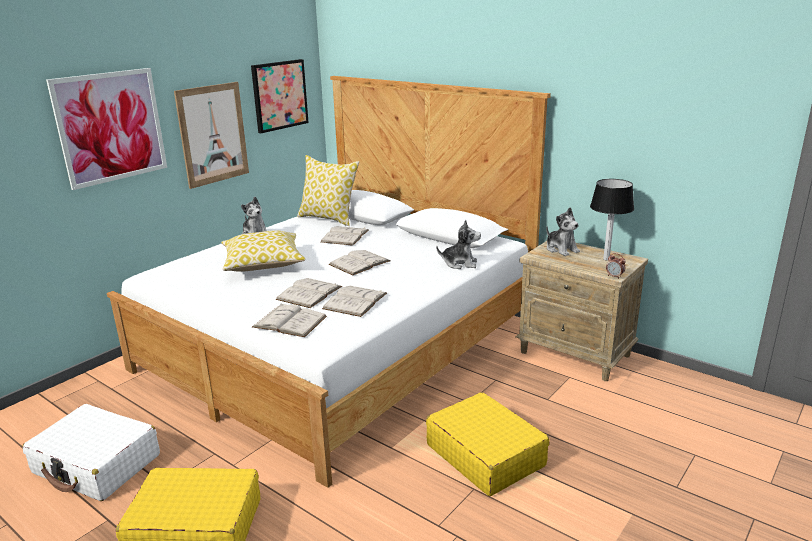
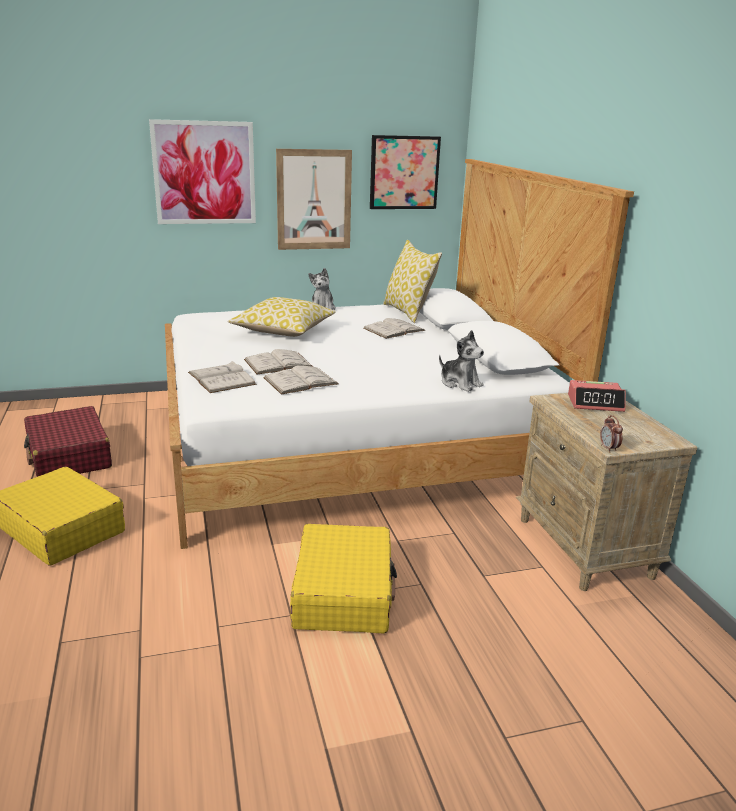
camera: 35 degrees right, 0 degrees up
white suitcase [22,404,160,501] -> red suitcase [24,406,112,477]
white book [329,250,391,275] -> none
plush toy [546,208,580,256] -> alarm clock [568,380,626,412]
table lamp [590,179,634,261] -> none

